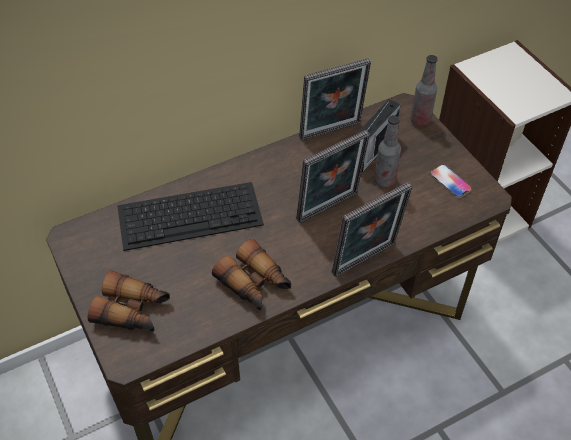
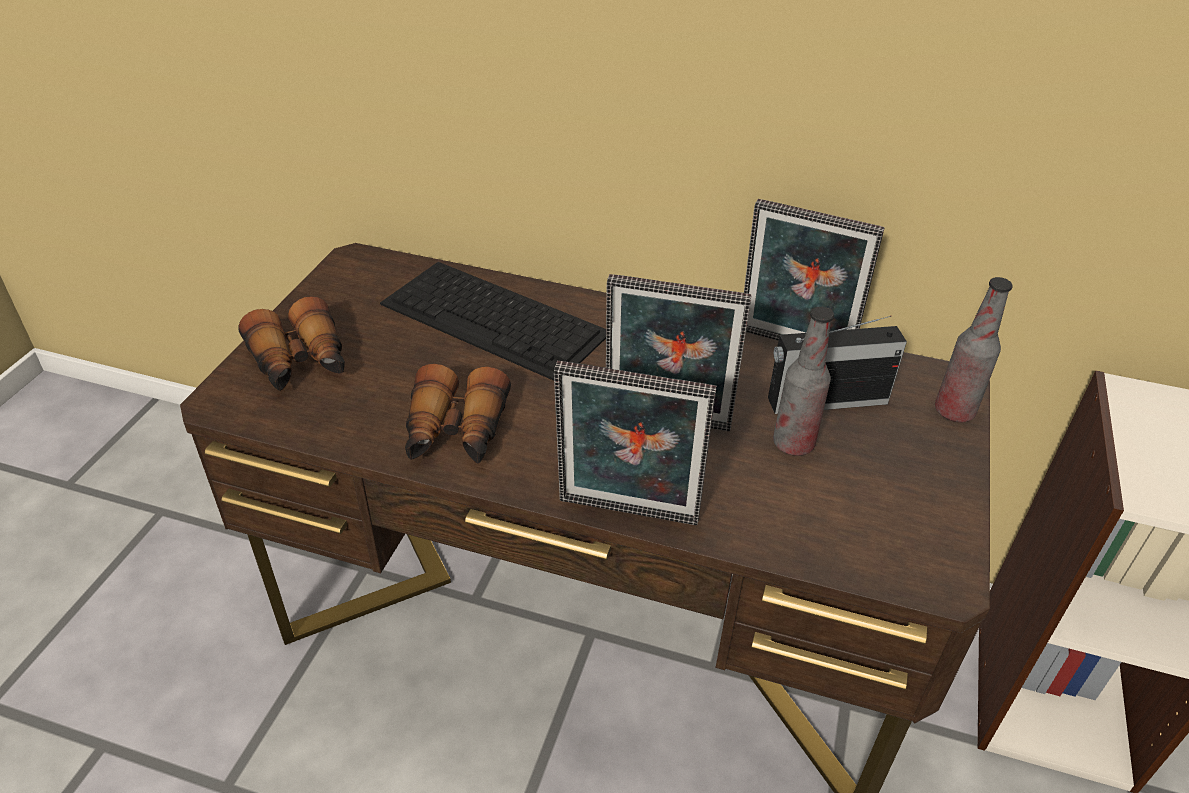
camera: 45 degrees right, 10 degrees down
phone [430,165,472,198] -> none

